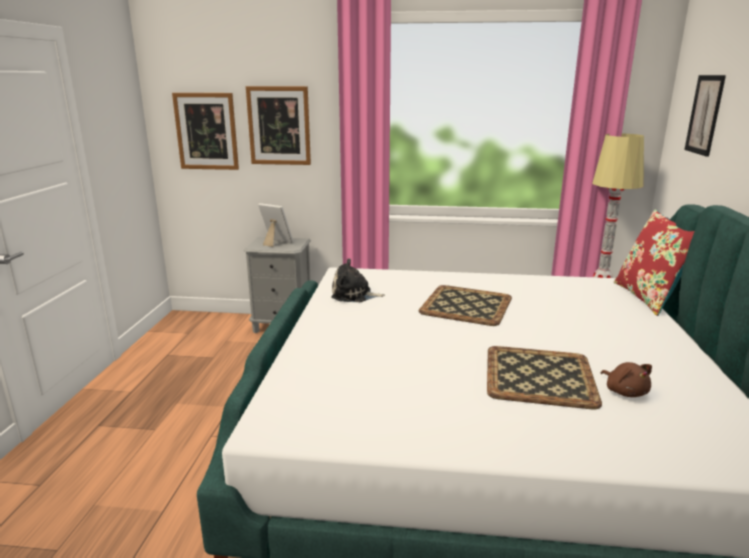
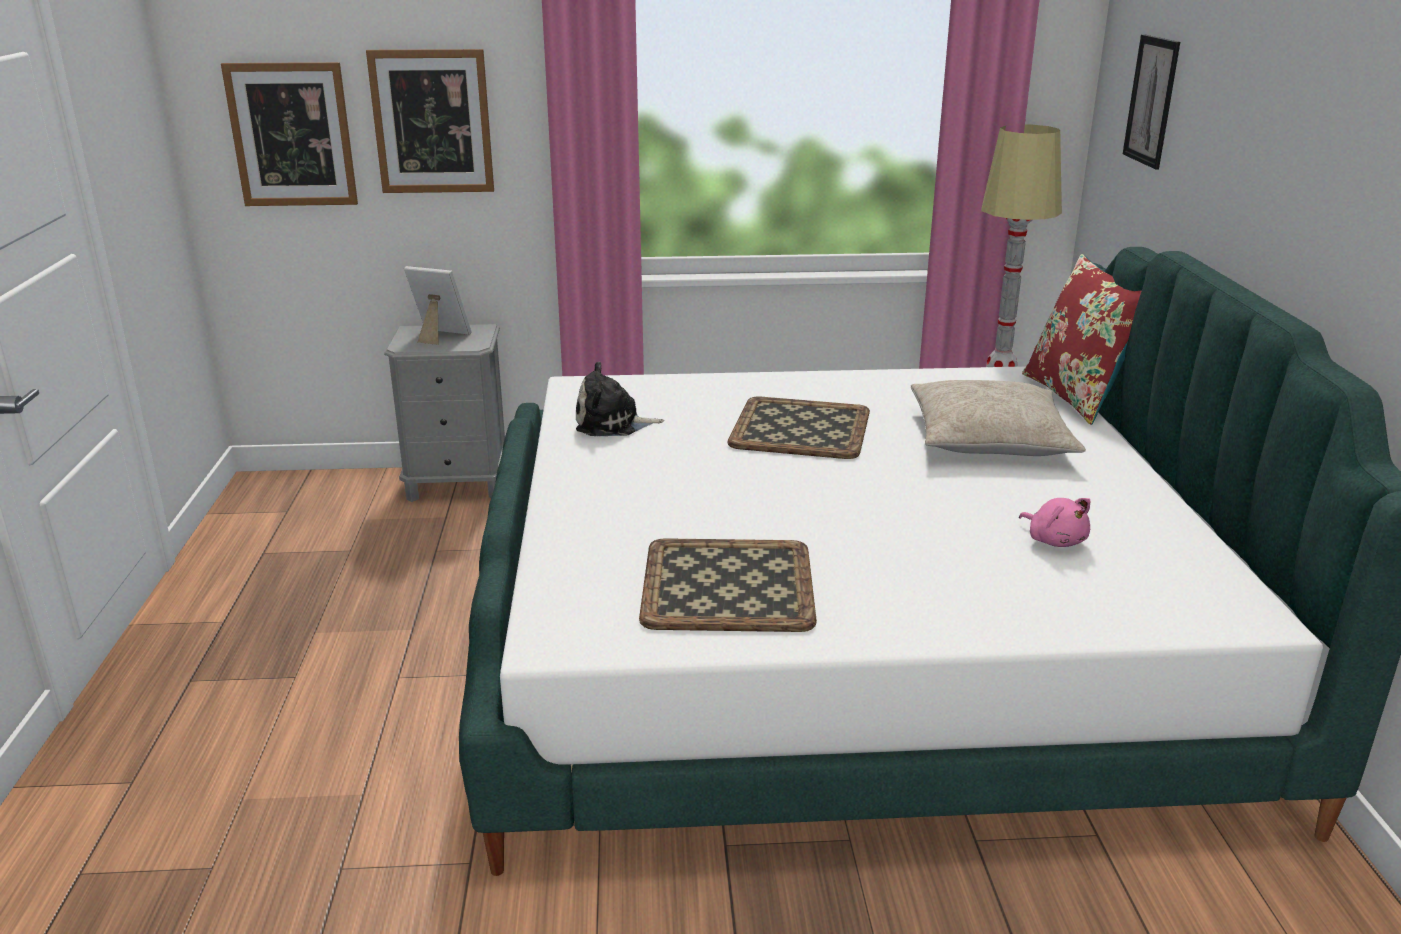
camera: 10 degrees left, 5 degrees up
tray [487,346,602,409] -> tray moved to [639,538,817,632]
brown plush toy [601,362,652,397] -> pink plush toy [1019,498,1091,547]
none -> beige pillow [911,380,1086,456]

